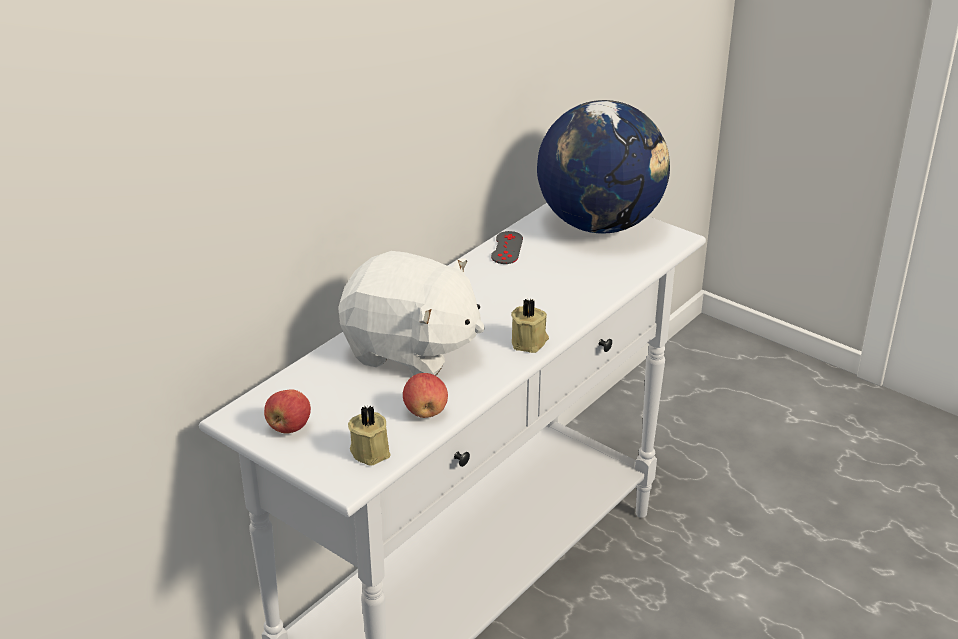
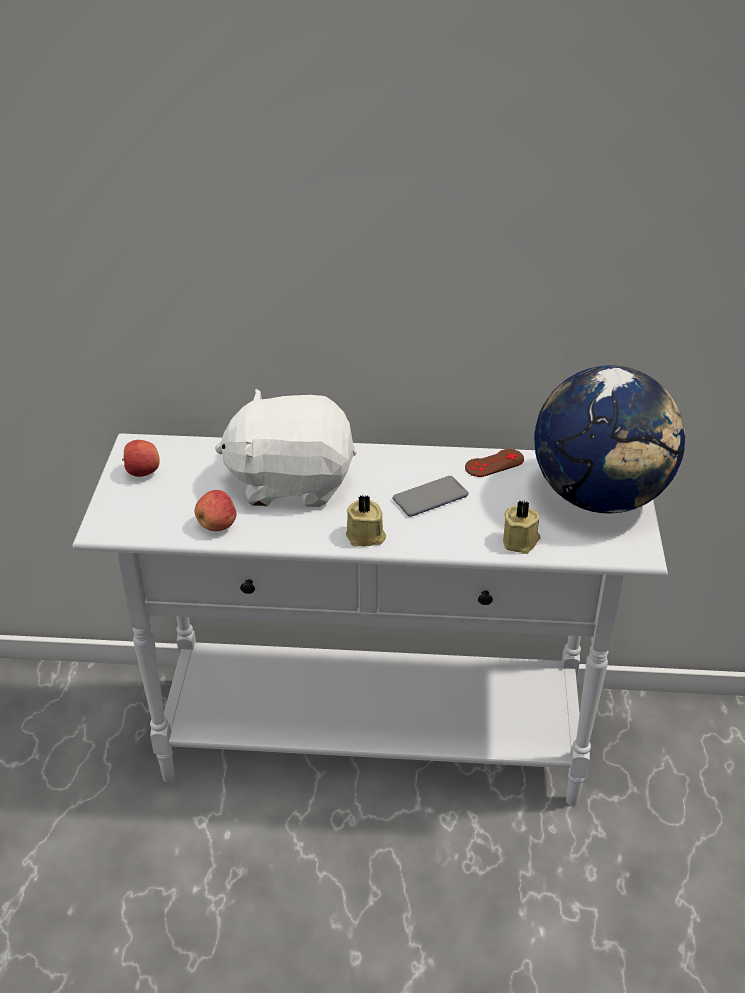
camera: 55 degrees right, 5 degrees up
white plush toy [338,251,485,376] -> white plush toy turned 105 degrees clockwise [215,389,357,507]
beige candle [348,405,391,466] -> beige candle moved to [503,500,540,554]
grey game controller [491,231,523,264] -> brown game controller [465,449,524,477]
none -> phone [392,476,469,517]

